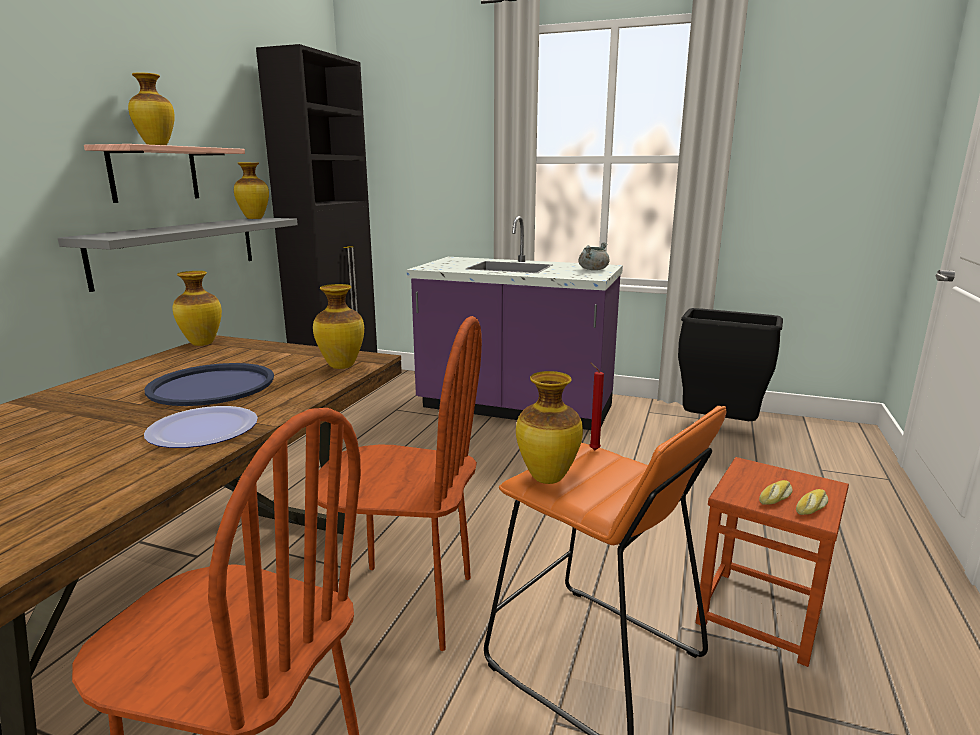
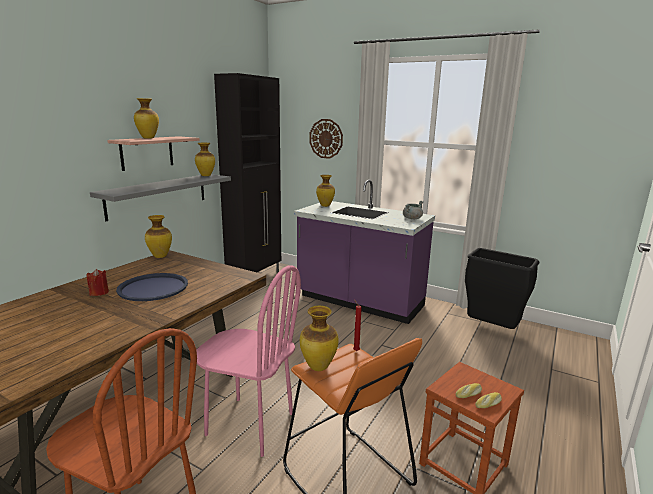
camera: 10 degrees right, 0 degrees up
plate [144,406,258,448] -> none
vase [313,284,364,369] -> vase moved to [316,175,335,207]
brown chair [318,316,482,651] -> pink chair [196,265,301,457]
none -> red candle [87,269,109,296]
none -> wall clock [310,119,343,159]

